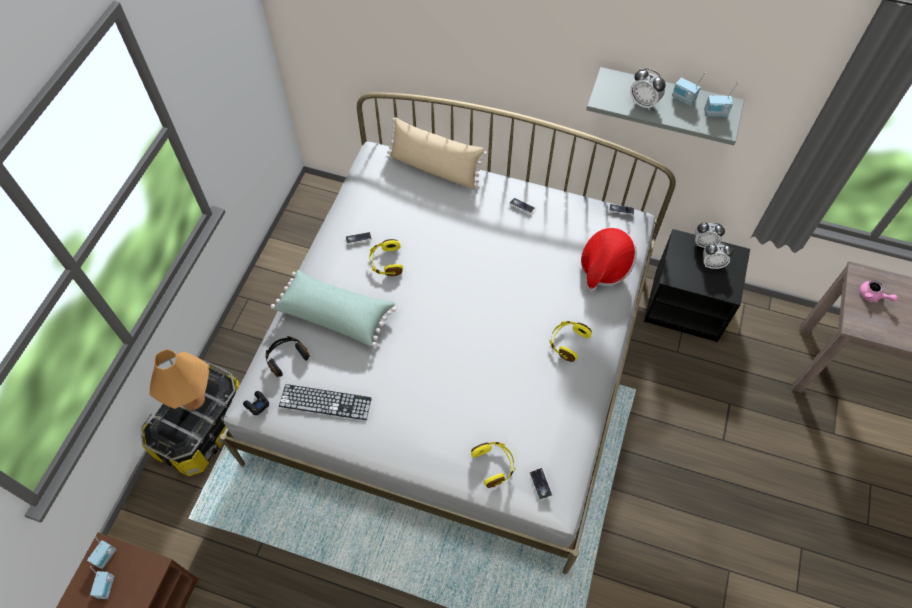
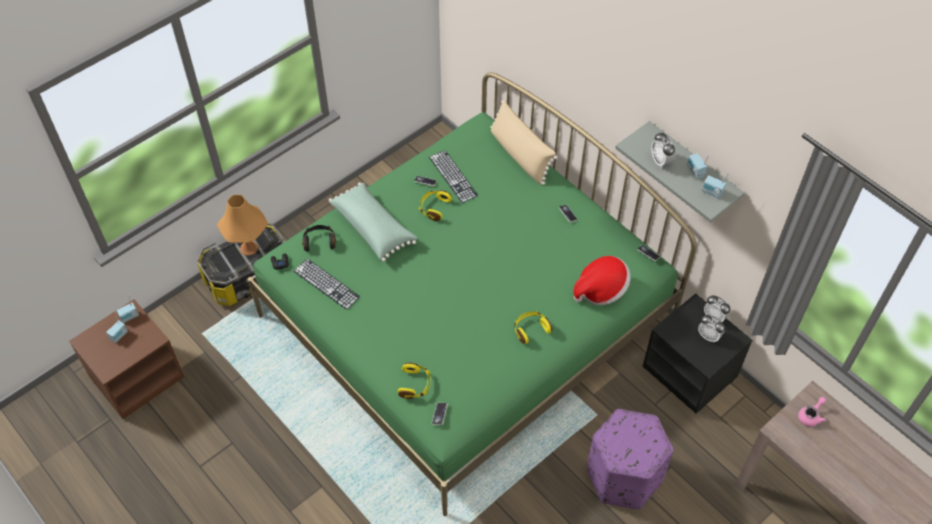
camera: 30 degrees right, 5 degrees down
white bed [220,92,676,574] -> green bed [248,72,696,516]
pink teapot [859,280,898,302] -> pink teapot turned 120 degrees counterclockwise [798,397,826,427]
none -> keyboard [429,150,478,203]
none -> purple ottoman [587,409,673,509]

